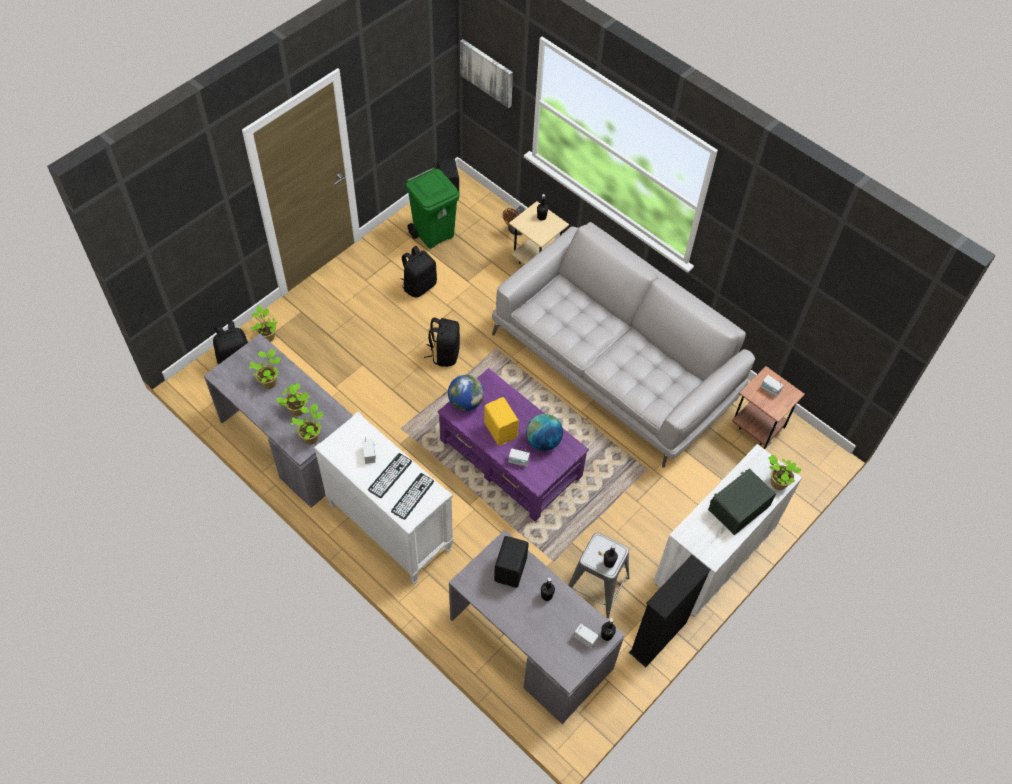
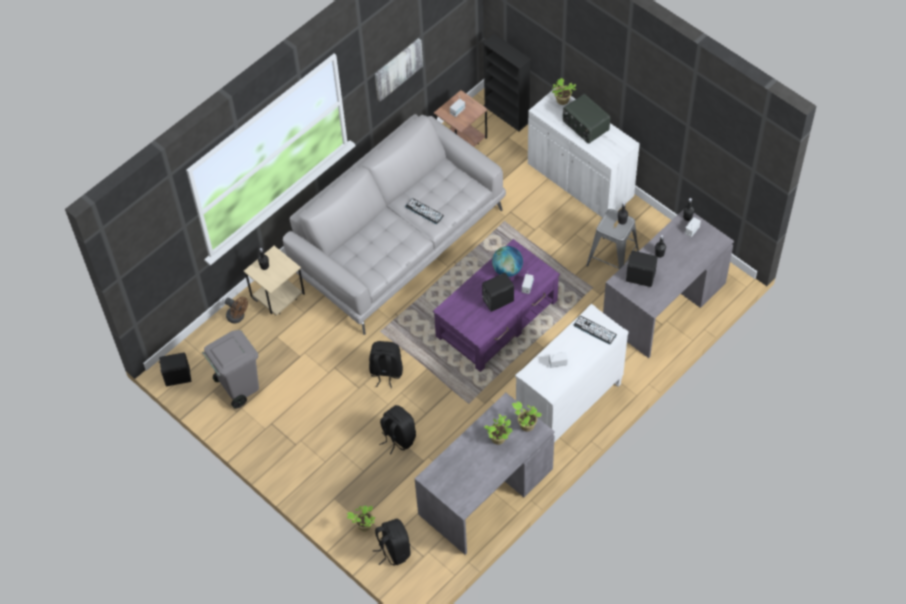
camera: 85 degrees left, 0 degrees up
potted plant [248,349,281,389] -> none
keyboard [368,453,412,498] -> keyboard moved to [405,198,444,224]
black backpack [401,246,437,298] -> black backpack moved to [379,405,416,454]
green trash can [406,168,459,249] -> grey trash can [202,330,259,409]
globe [448,375,484,411] -> none
picture [460,39,513,108] -> picture moved to [375,38,423,102]
yellow speaker [484,397,519,446] -> black speaker [482,273,514,312]
black bookcase [629,555,710,667] -> black bookcase moved to [482,33,531,131]

